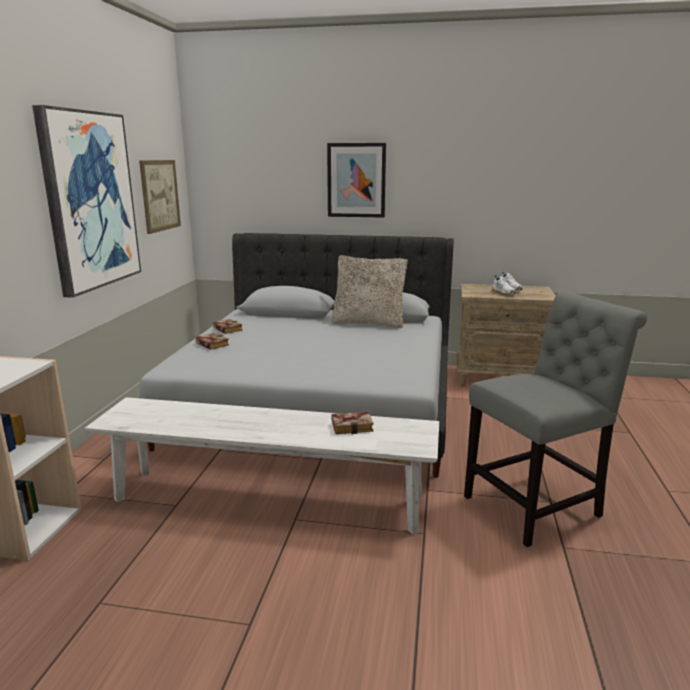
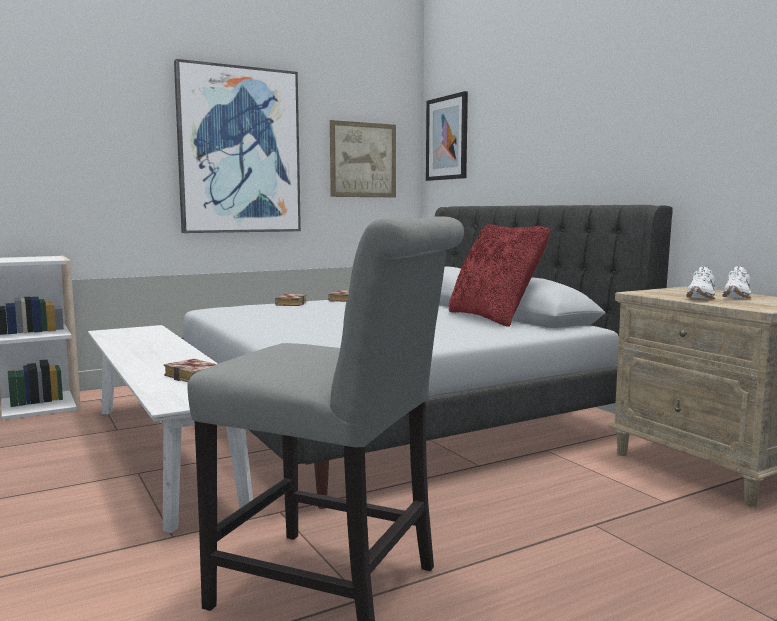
camera: 50 degrees right, 10 degrees down
picture [327,143,386,218] -> picture moved to [426,91,468,181]
beige pillow [331,255,408,328] -> red pillow [448,224,551,326]

